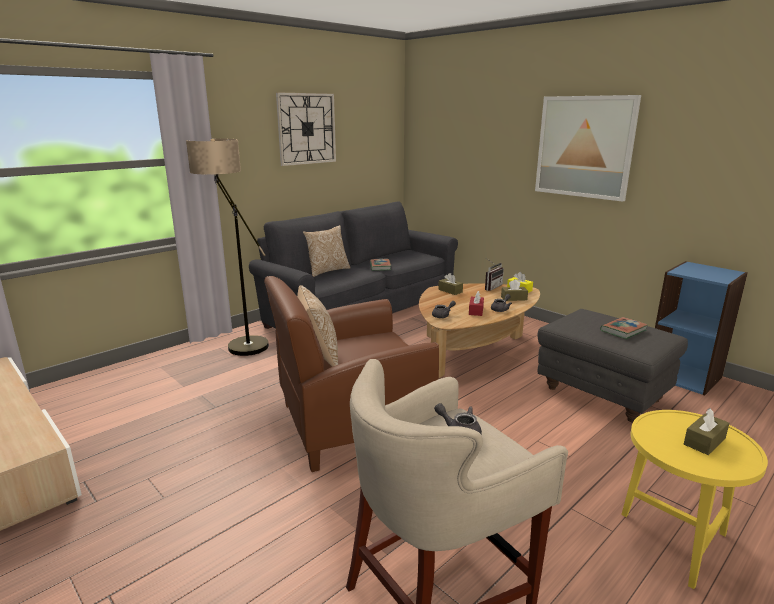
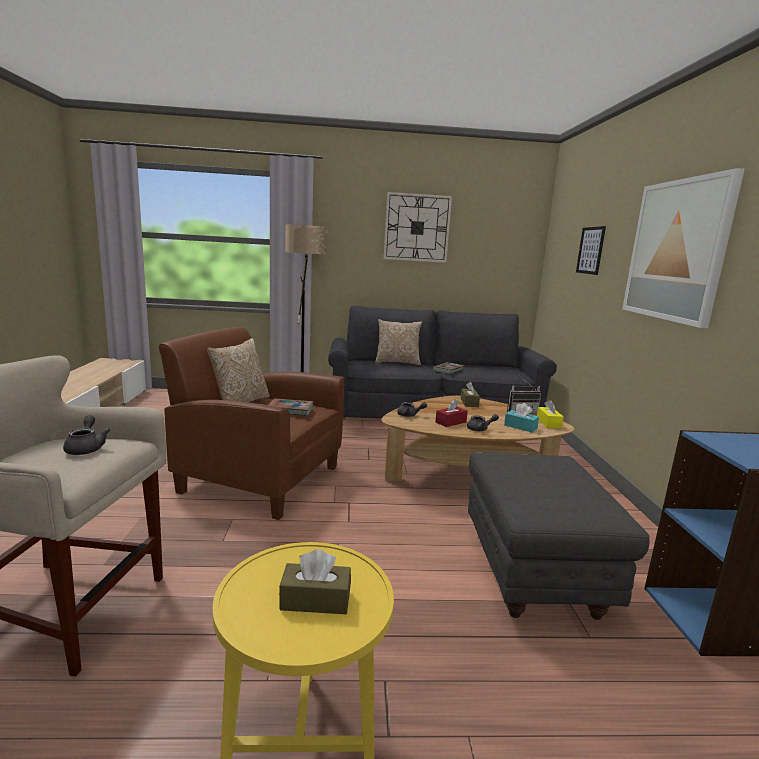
camera: 40 degrees right, 5 degrees down
brown tissue box [501,279,528,301] -> turquoise tissue box [504,403,539,432]
book [600,317,648,339] -> book moved to [268,398,314,416]
none -> picture [576,226,606,275]

